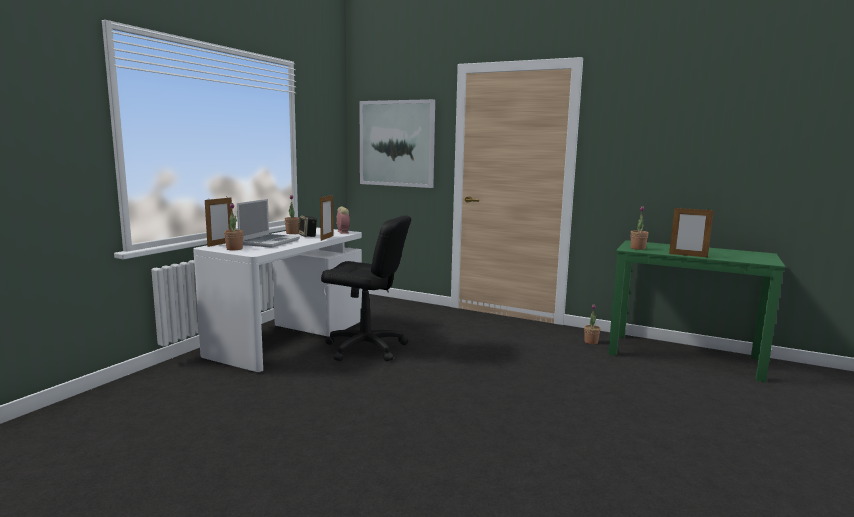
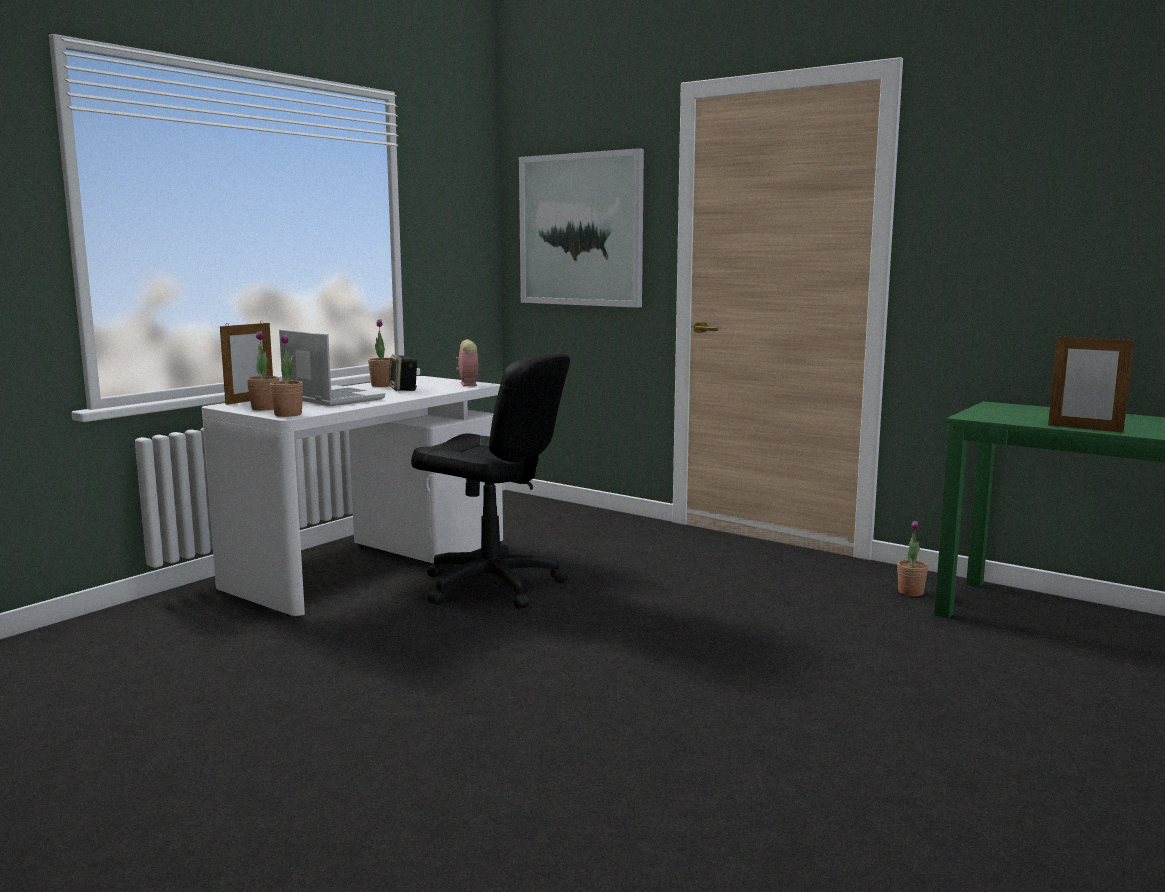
camera: 10 degrees right, 0 degrees up
laptop [237,199,300,248] -> laptop turned 75 degrees counterclockwise [279,329,385,406]
picture frame [320,195,334,241] -> none
potted plant [631,206,649,250] -> potted plant moved to [270,334,303,417]

